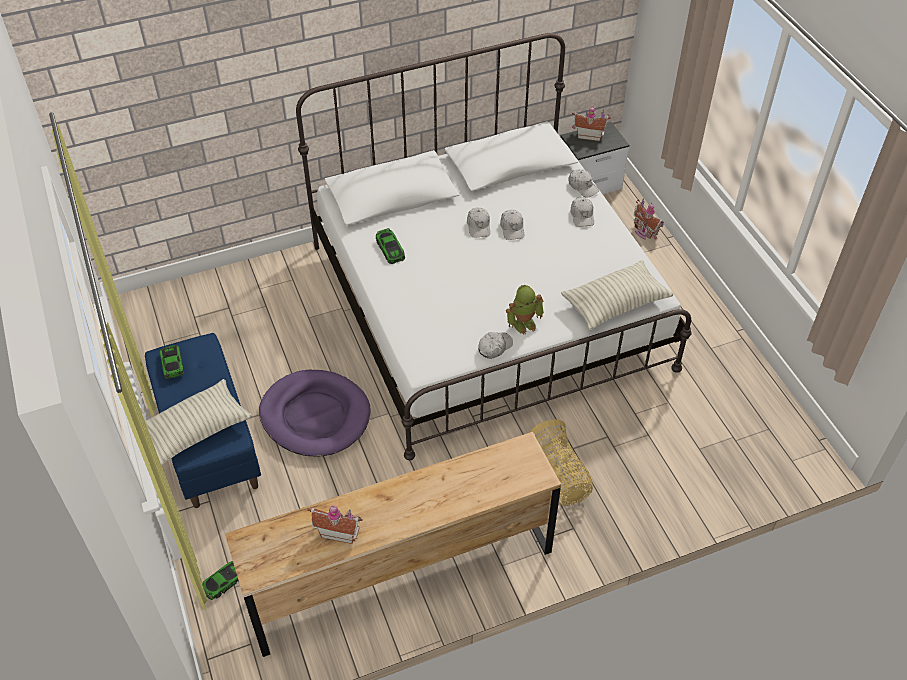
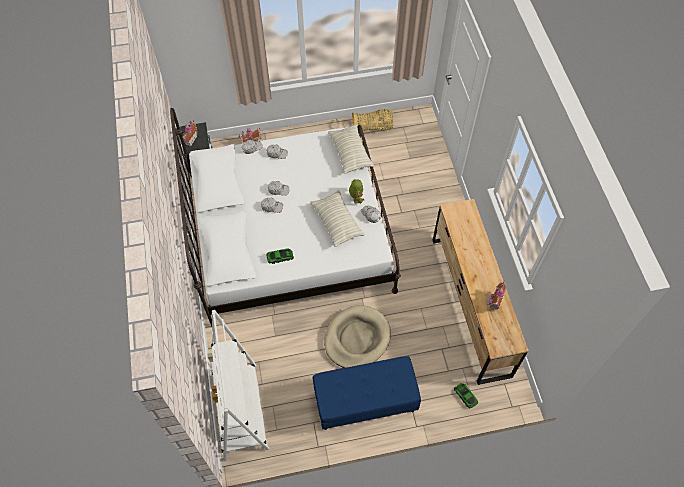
camera: 80 degrees left, 10 degrees up
pillow [145,379,252,465] -> pillow moved to [310,190,365,247]
toy car [159,345,184,379] -> none
purple dog bed [259,370,371,456] -> beige dog bed [324,305,391,368]
basket [529,419,593,506] -> basket moved to [352,109,393,131]
none -> white bookcase [207,310,269,461]

